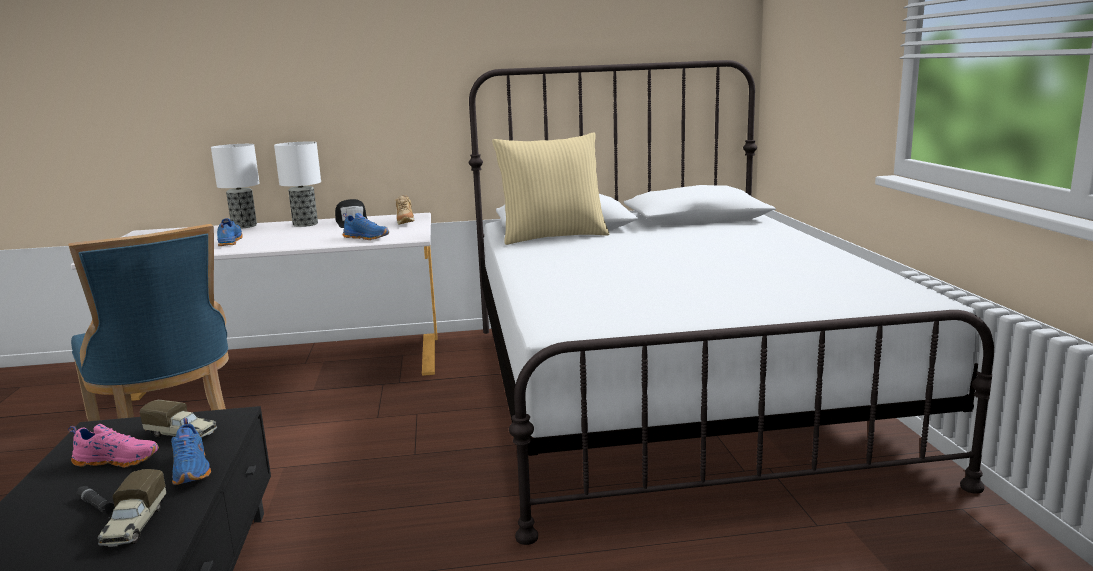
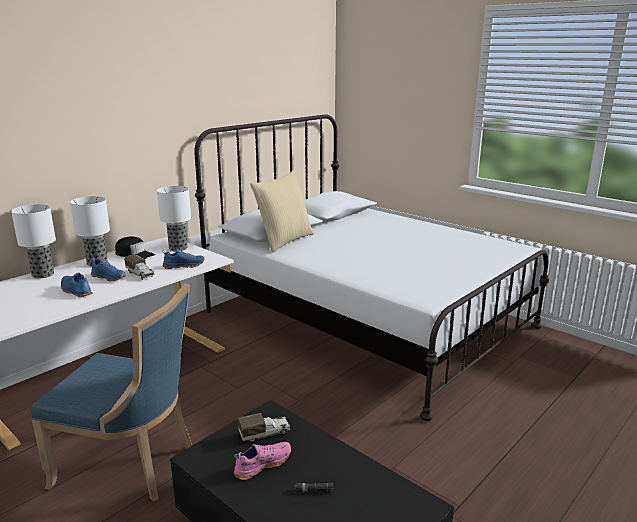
camera: 40 degrees left, 5 degrees up
toy truck [98,469,166,547] -> toy truck moved to [124,254,155,280]
blue shoe [171,418,211,485] -> blue shoe moved to [91,257,126,282]
beige shoe [395,195,415,225] -> table lamp [157,186,191,251]

